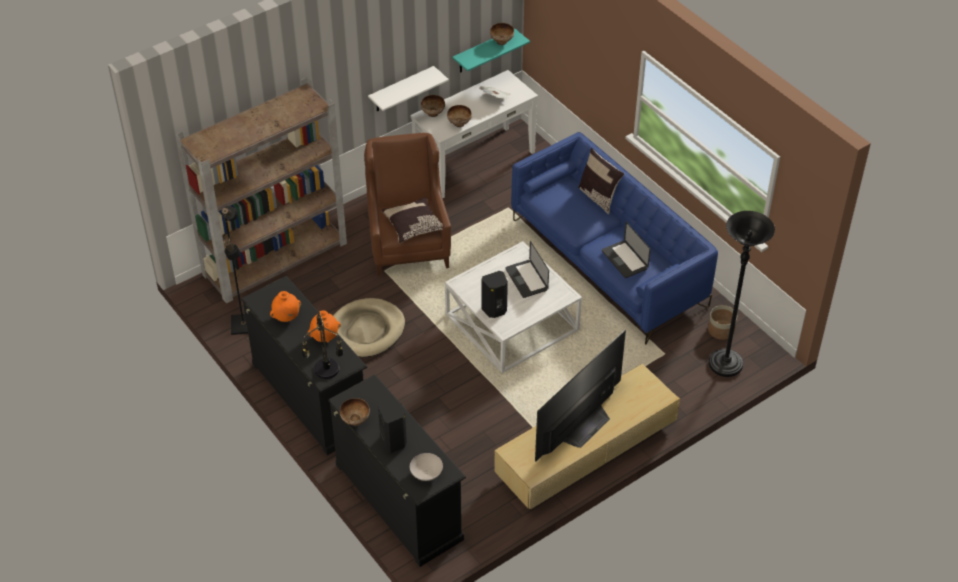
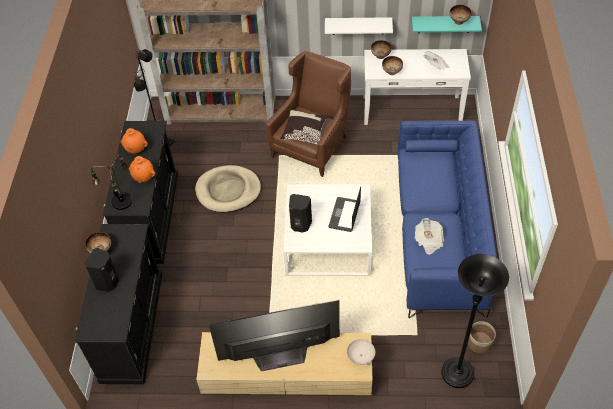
camera: 40 degrees right, 5 degrees up
white bowl [410,453,443,481] -> white bowl moved to [347,339,375,365]
pillow [578,148,624,214] -> none
laptop [602,222,651,278] -> newspaper [415,218,444,255]

